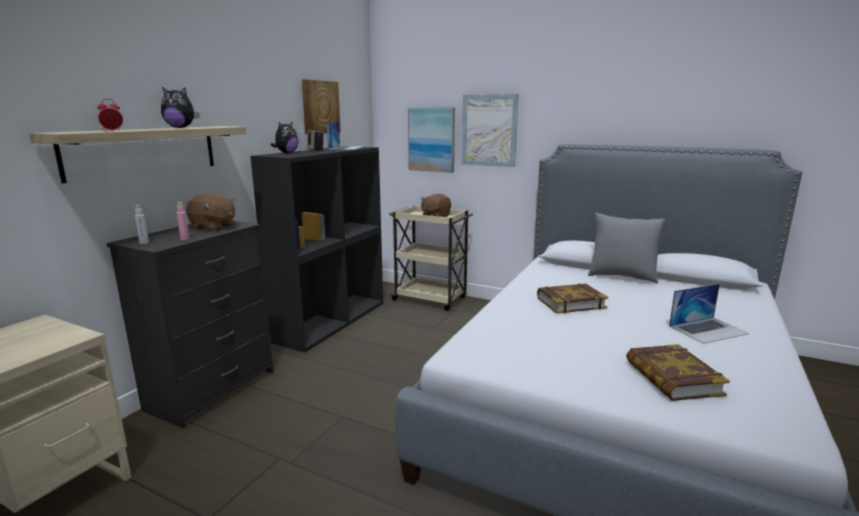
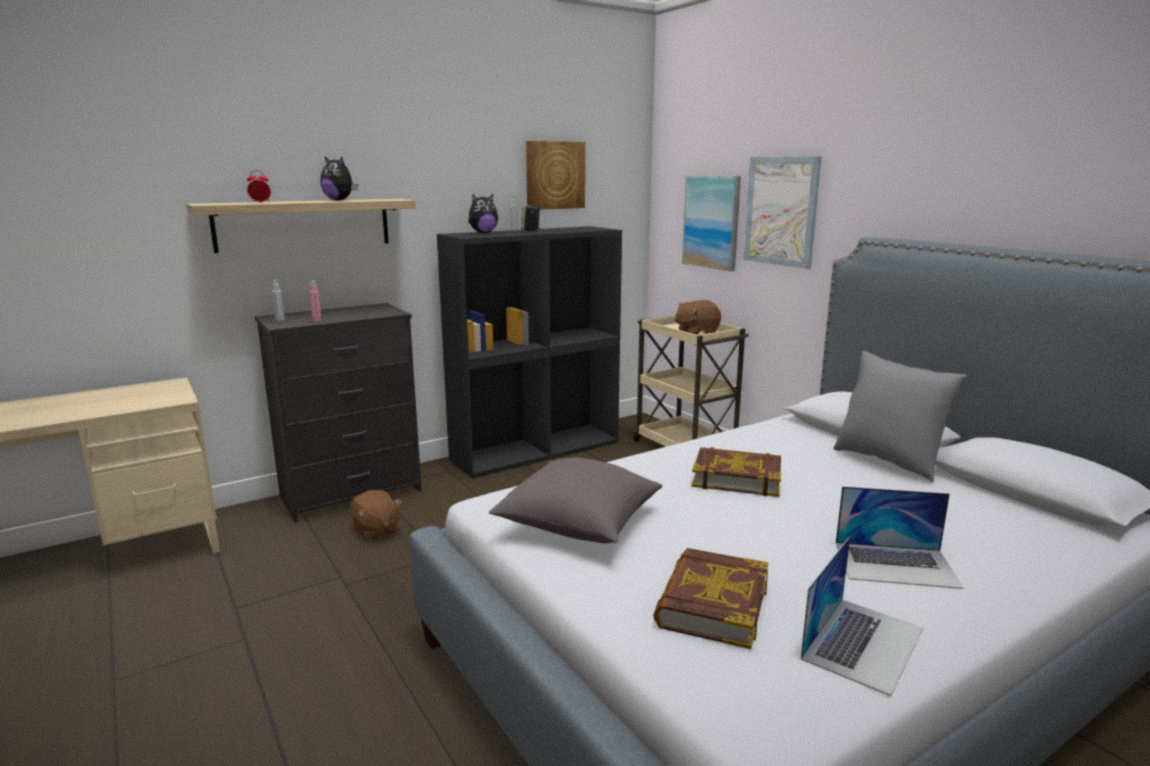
camera: 30 degrees right, 0 degrees up
brown plush toy [186,194,236,231] -> brown plush toy moved to [351,490,402,541]
laptop [326,122,364,150] -> laptop moved to [800,536,923,696]
none -> grey pillow [489,457,662,543]

